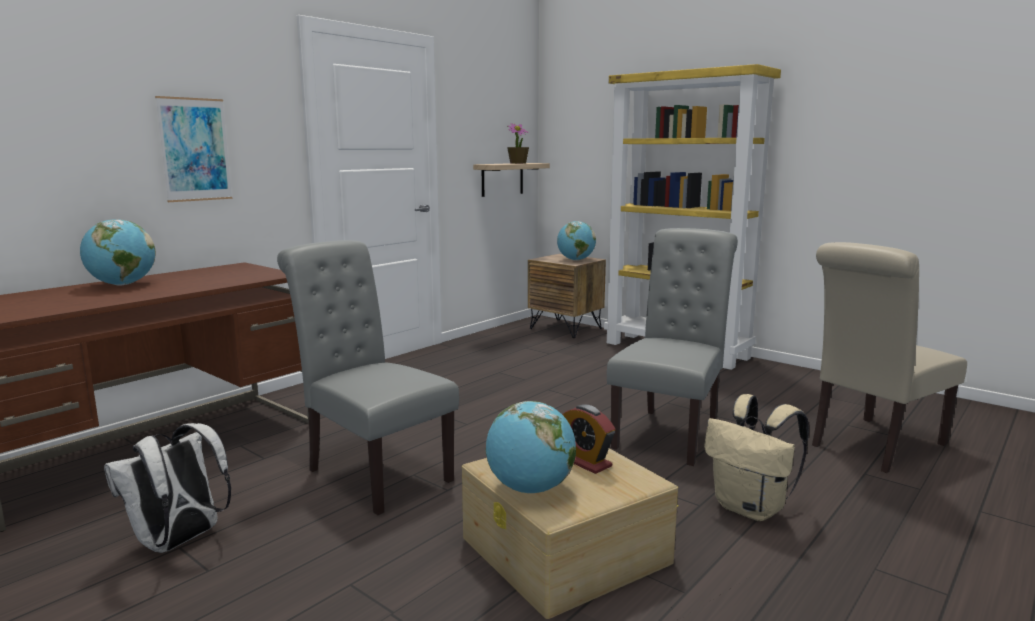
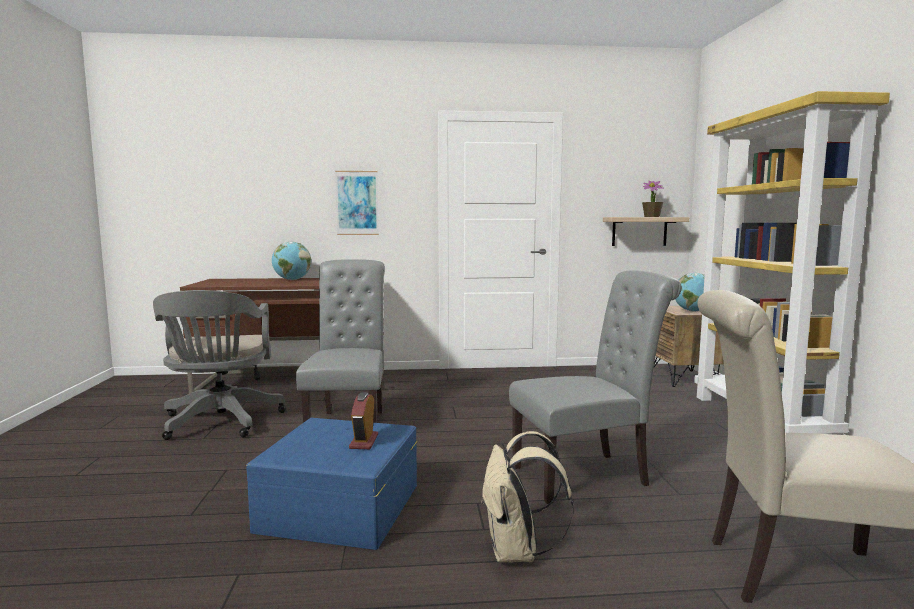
camera: 45 degrees right, 5 degrees down
white backpack [104,423,231,553] -> grey office chair [153,290,286,440]
beige storage box [462,448,678,619] -> blue storage box [246,418,417,550]
globe [486,401,576,493] -> none

